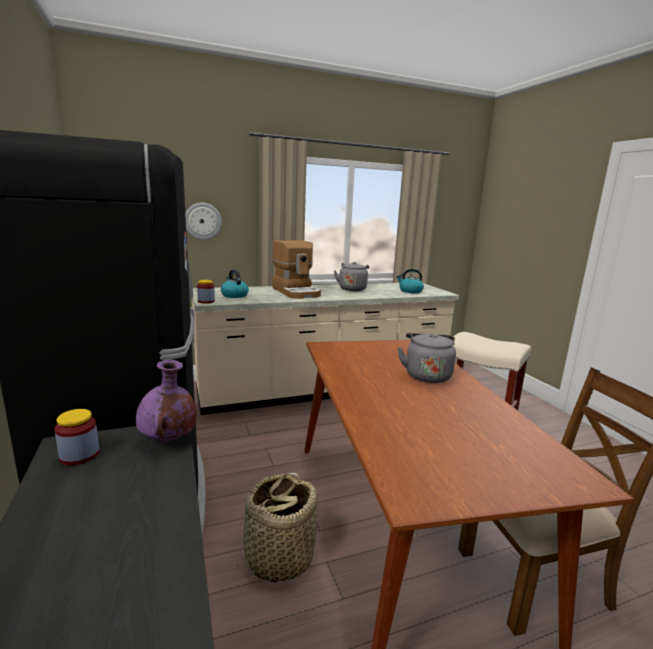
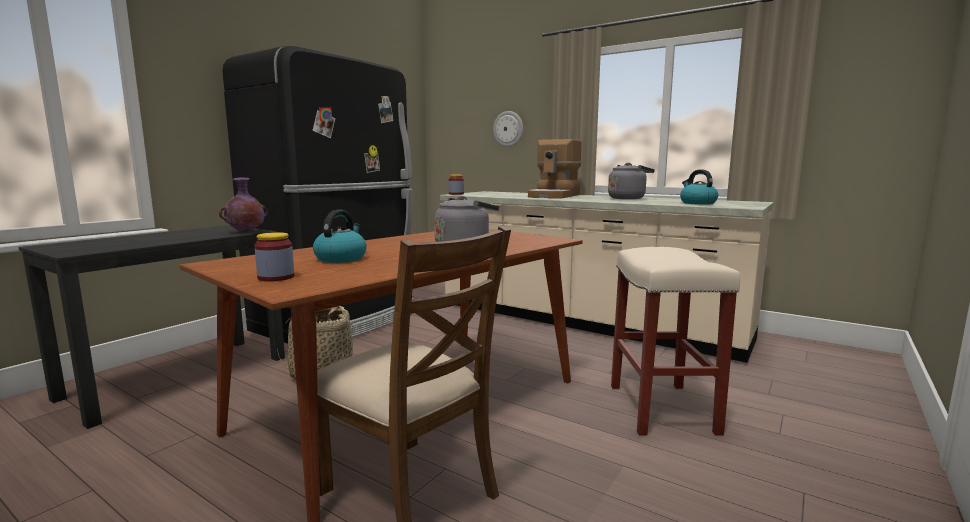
camera: 55 degrees right, 5 degrees down
jar [54,409,99,465] -> jar moved to [254,232,294,282]
kettle [221,270,249,298] -> kettle moved to [313,210,367,263]

